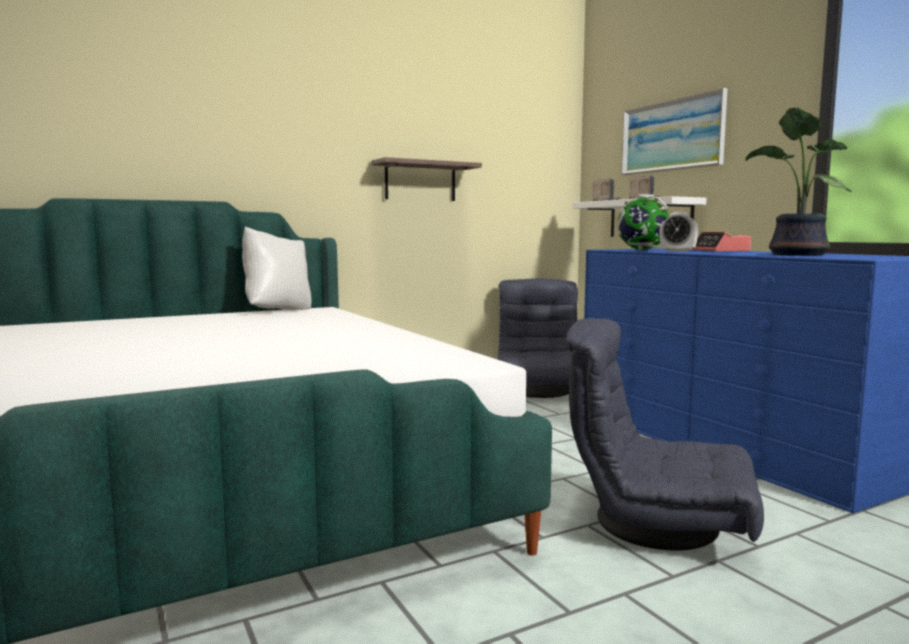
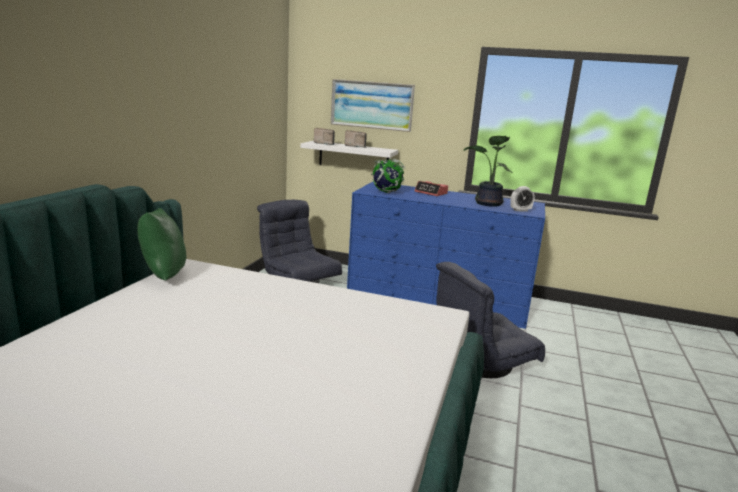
camera: 45 degrees left, 10 degrees up
white pillow [242,226,311,310] -> green pillow [137,208,187,280]
shelf [371,157,482,201] -> none
alarm clock [660,212,698,252] -> alarm clock moved to [510,186,535,212]

